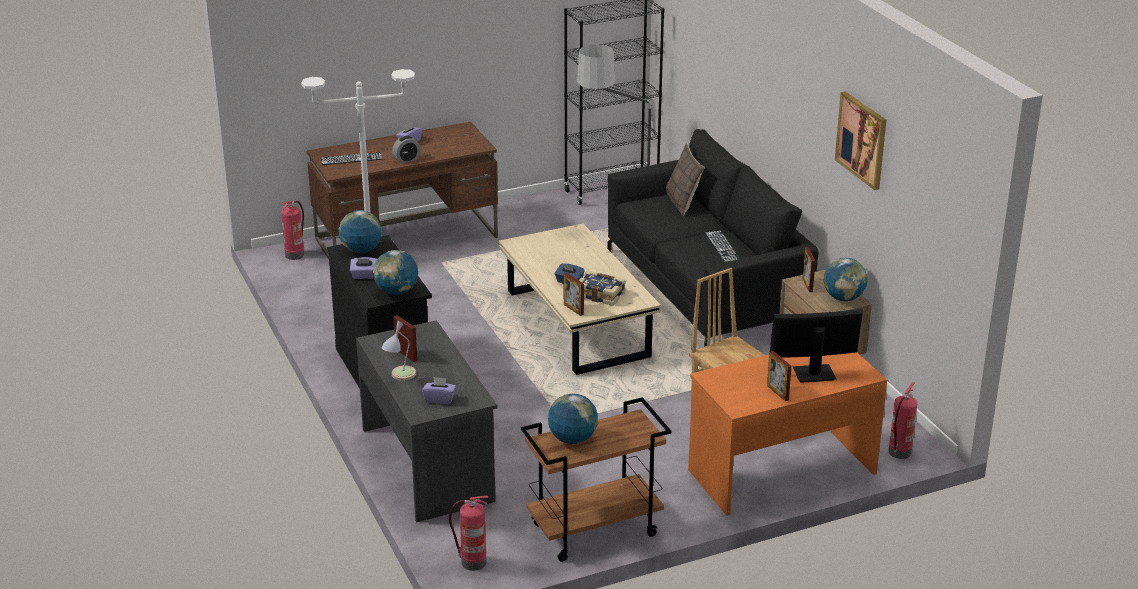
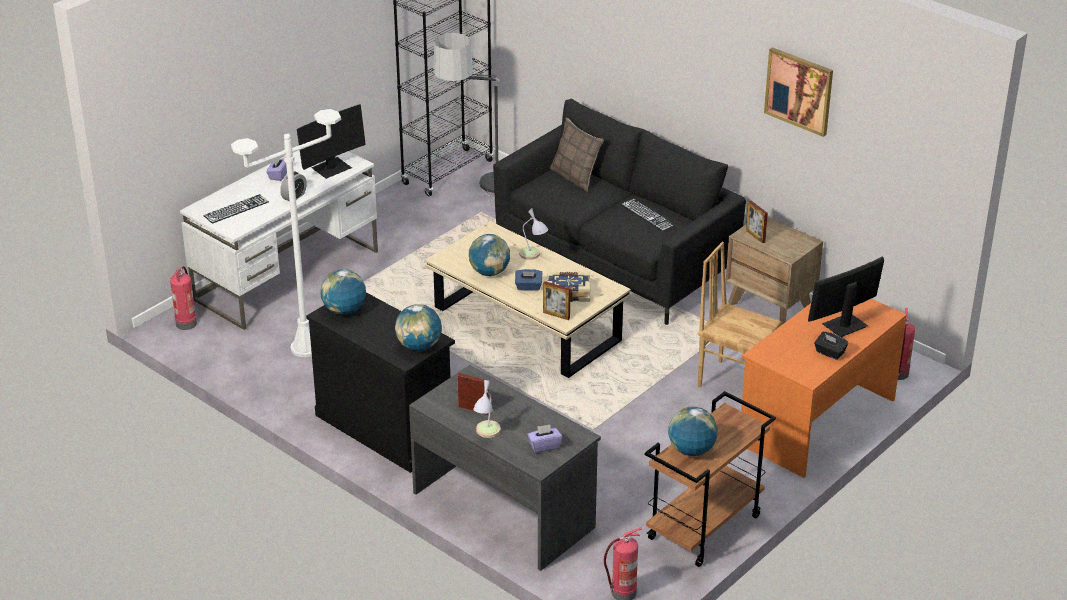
camera: 25 degrees left, 5 degrees up
brown desk [306,122,498,259] -> white desk [180,150,378,330]
purple tissue box [350,257,377,279] -> none
picture frame [767,351,792,401] -> black tissue box [814,332,848,360]
globe [824,258,868,301] -> globe moved to [469,234,510,276]
none -> monitor [297,104,366,179]
none -> table lamp [519,208,548,260]

